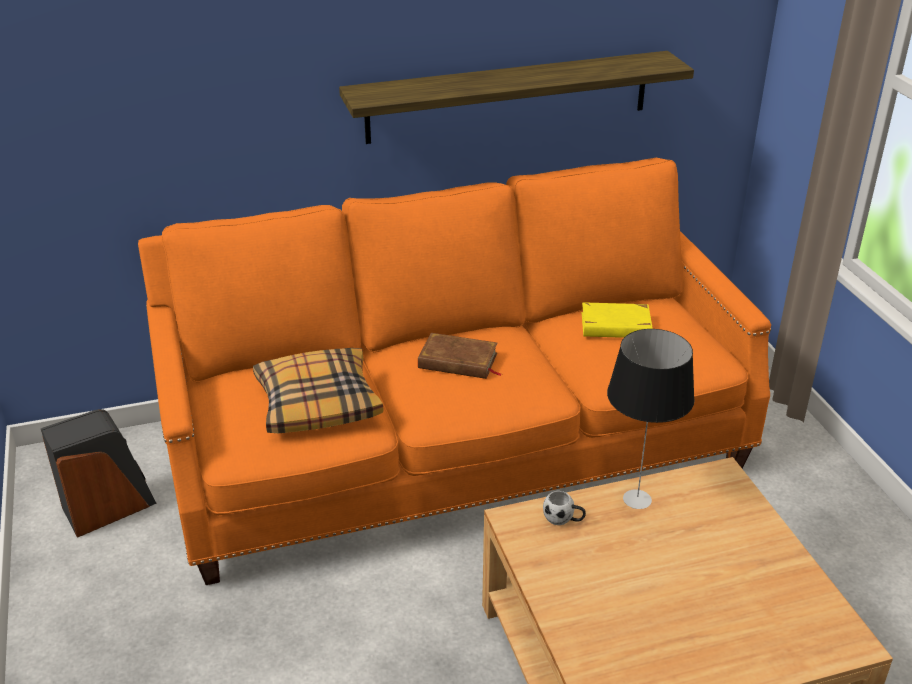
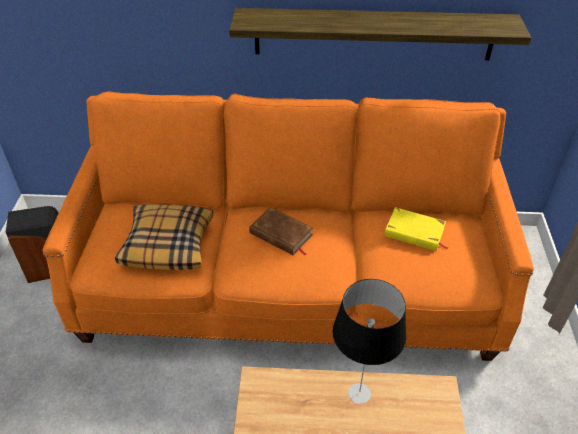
camera: 20 degrees right, 10 degrees up
white mug [543,491,586,525] -> none

